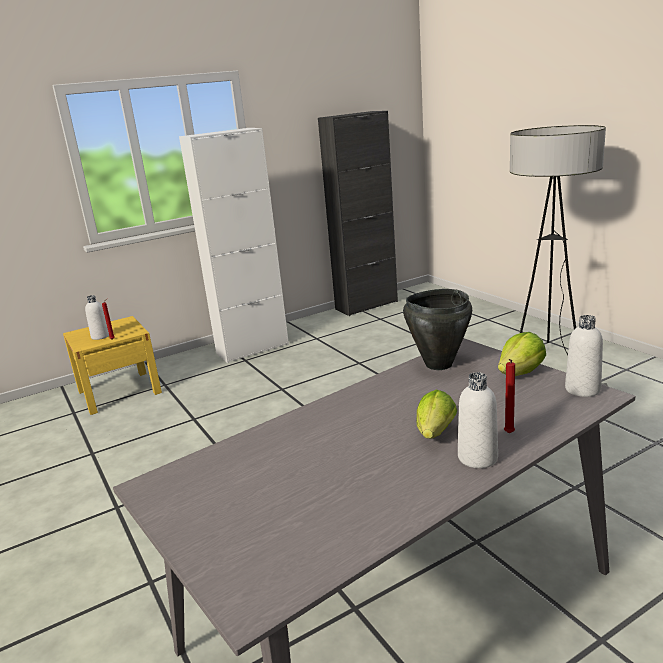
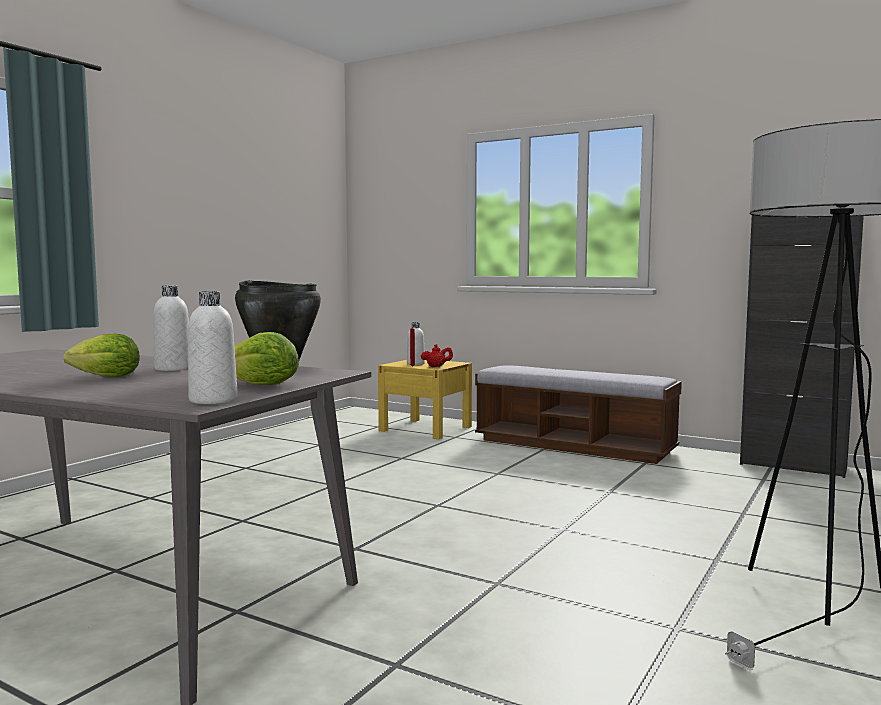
camera: 60 degrees right, 15 degrees down
white cabinet [179,128,289,363] -> bench [475,365,682,464]
white bottle [458,372,498,468] -> white bottle moved to [153,285,189,371]
red candle [504,359,515,433] -> none
none -> red teapot [421,344,453,367]

